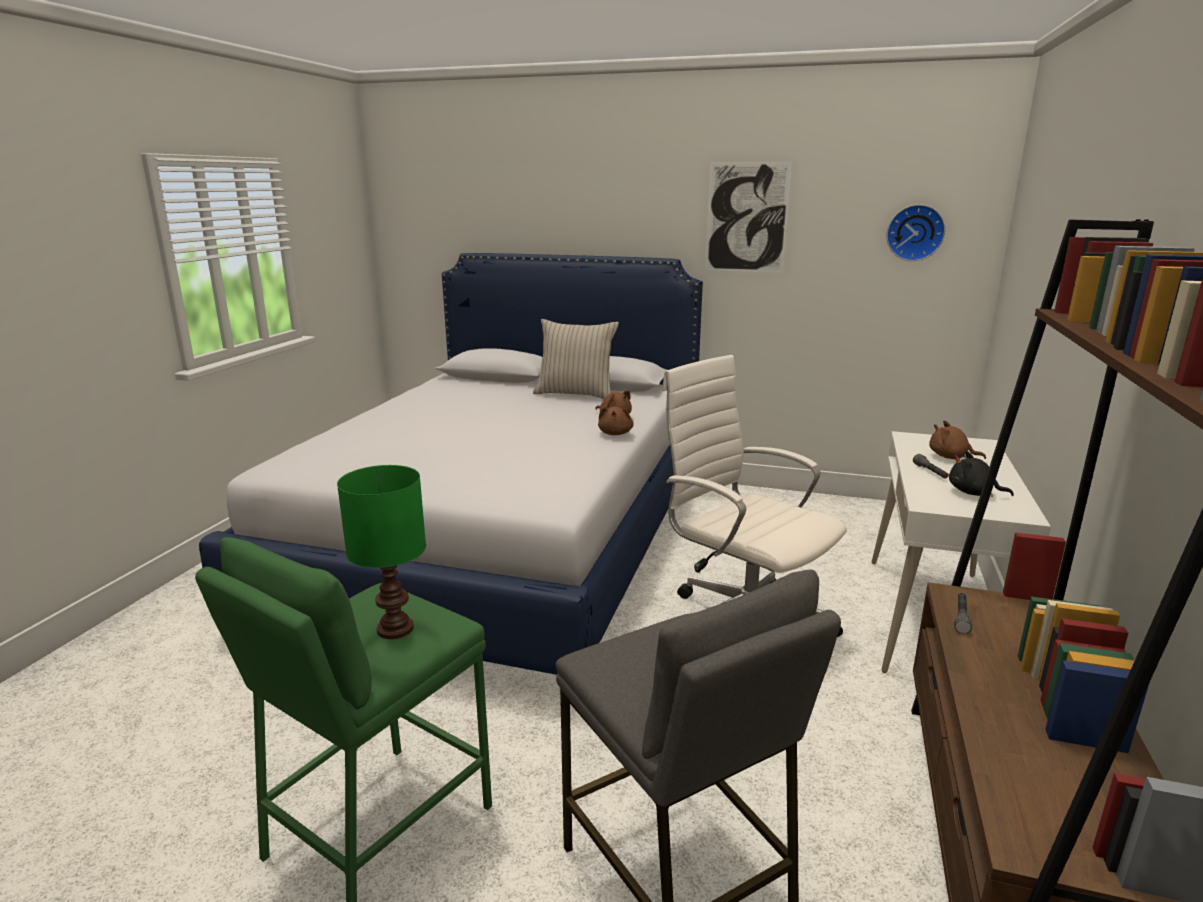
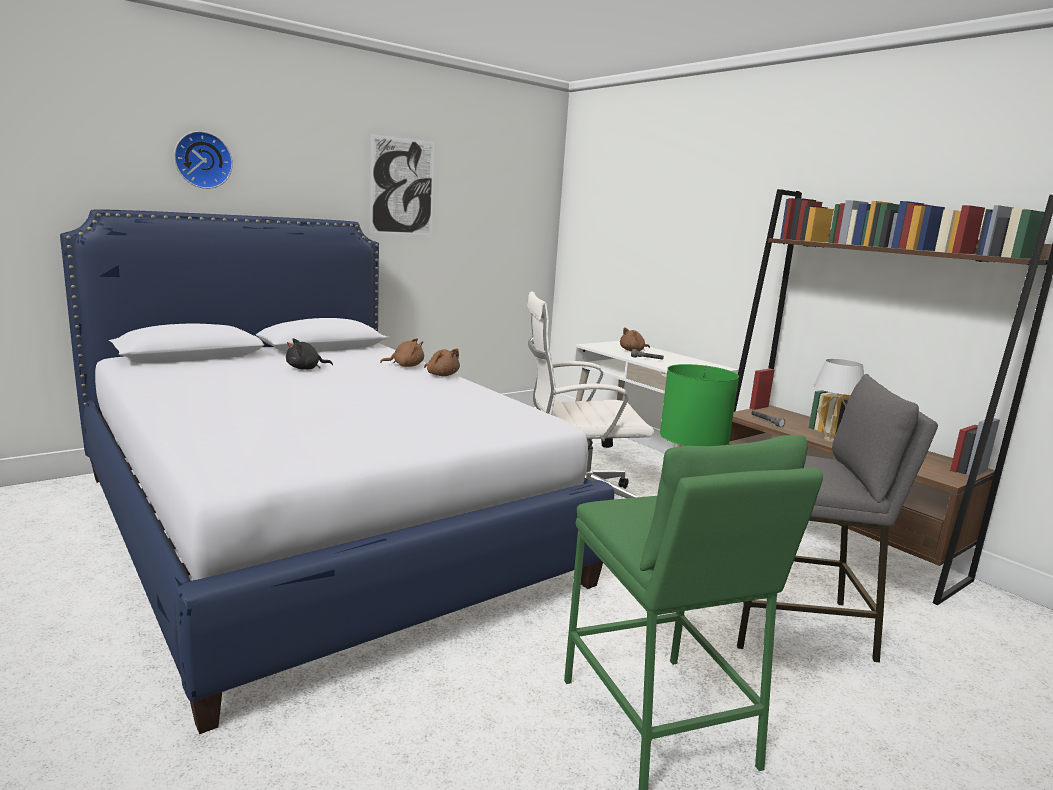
camera: 55 degrees left, 5 degrees down
beige pillow [533,319,619,399] -> none
wall clock [886,204,945,261] -> wall clock moved to [174,131,233,189]
black plush toy [949,451,1014,497] -> black plush toy moved to [286,338,333,370]
none -> white table lamp [813,359,864,442]

